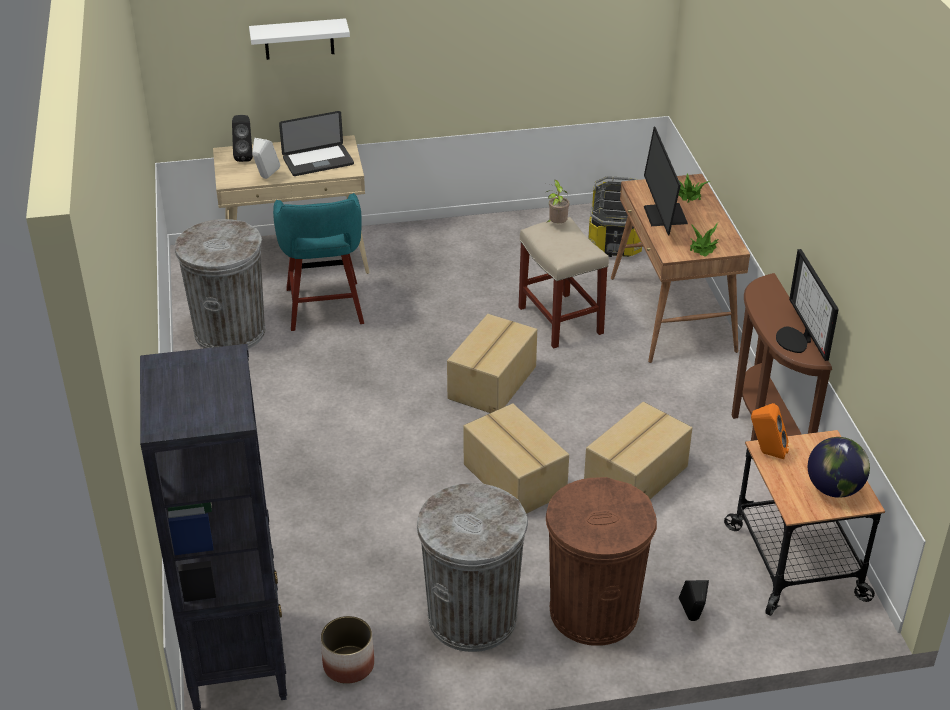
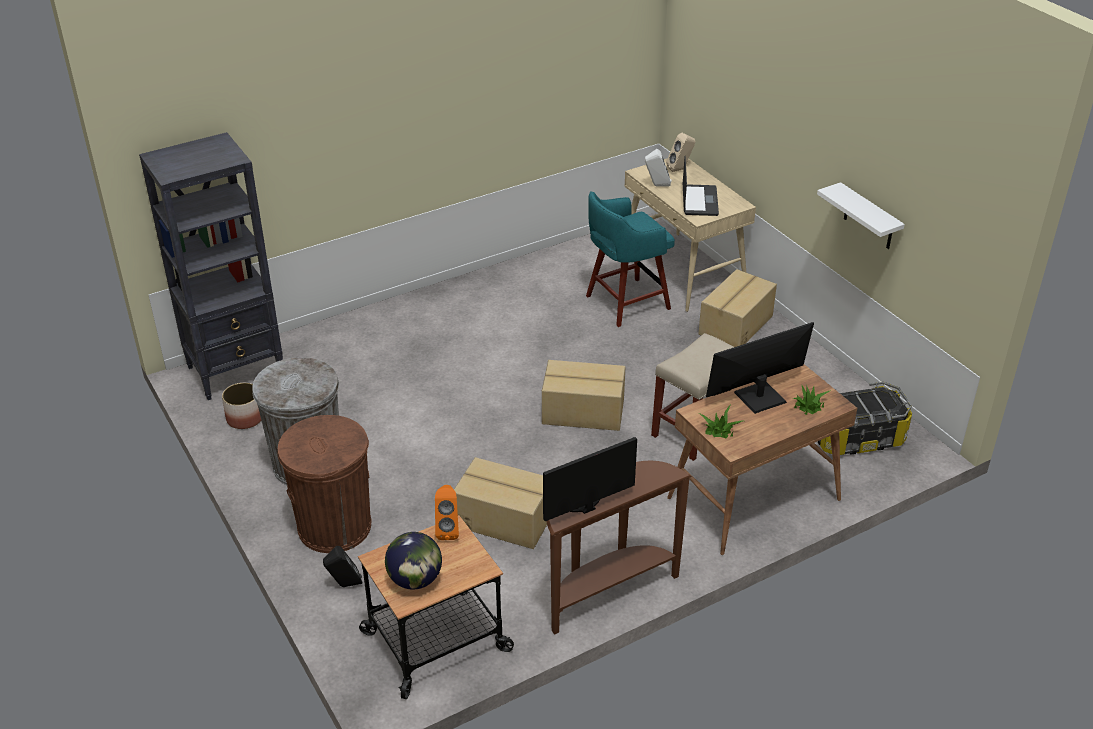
camera: 70 degrees right, 0 degrees up
grey trash can [175,219,266,349] -> none
black speaker [232,115,253,162] -> beige speaker [666,133,695,172]
white shelf [249,18,350,60] -> white shelf moved to [817,182,905,249]
laptop [279,111,354,176] -> laptop turned 135 degrees counterclockwise [683,156,719,216]
cardboard box [463,403,569,514] -> cardboard box moved to [699,269,777,347]
potted plant [546,180,569,223] -> none

